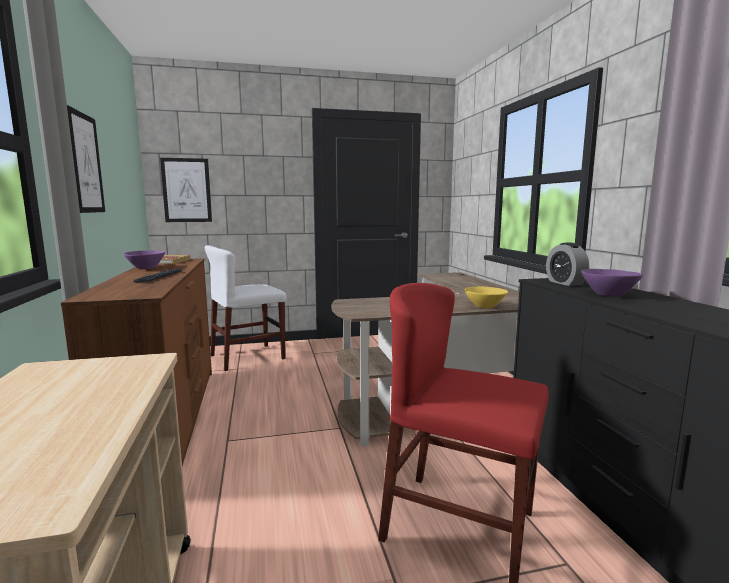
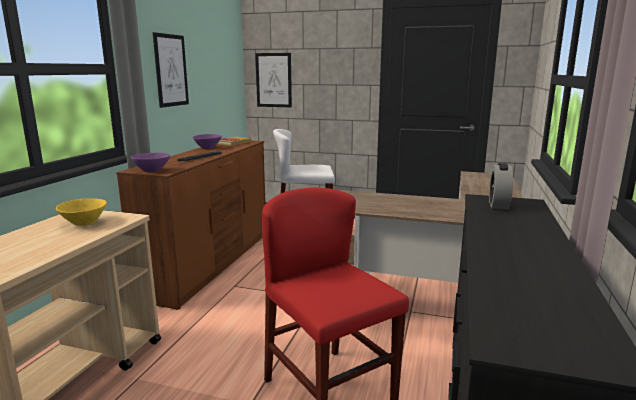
camera: 30 degrees right, 5 degrees up
yellow bowl [465,286,508,308] -> yellow bowl moved to [56,198,107,226]
purple bowl [581,269,643,297] -> purple bowl moved to [131,153,170,172]

